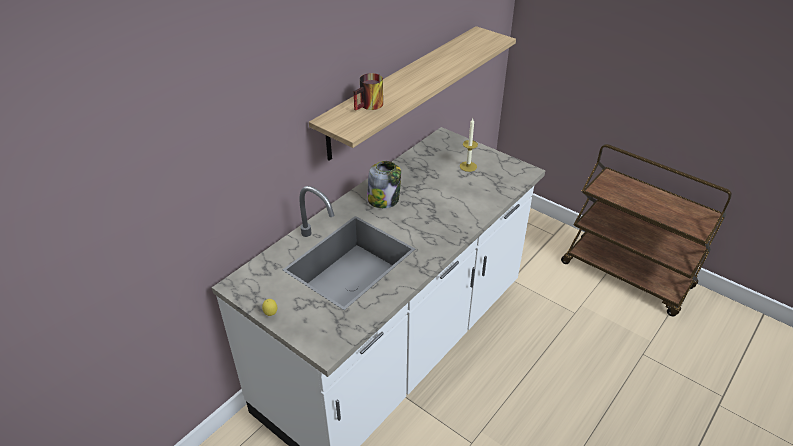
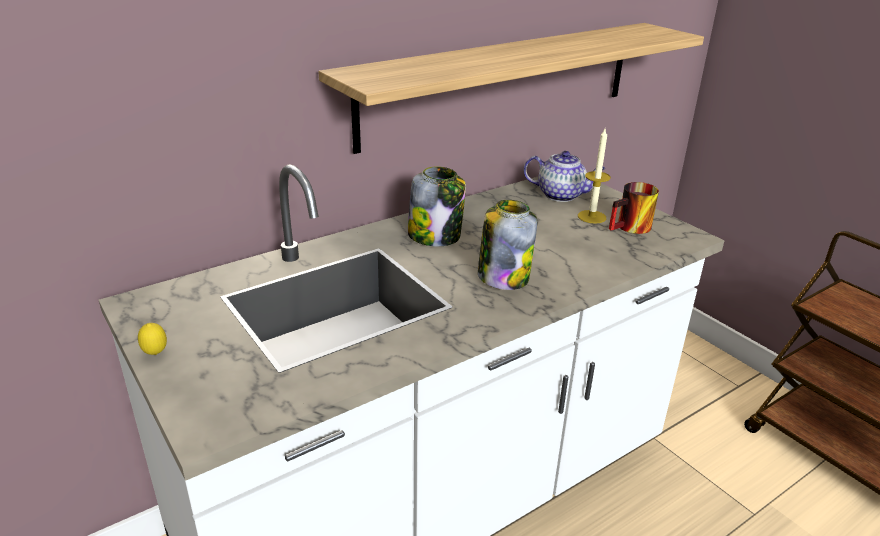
camera: 15 degrees right, 10 degrees down
mug [354,73,383,111] -> mug moved to [609,182,659,234]
none -> jar [478,200,537,290]
none -> teapot [524,151,605,202]

